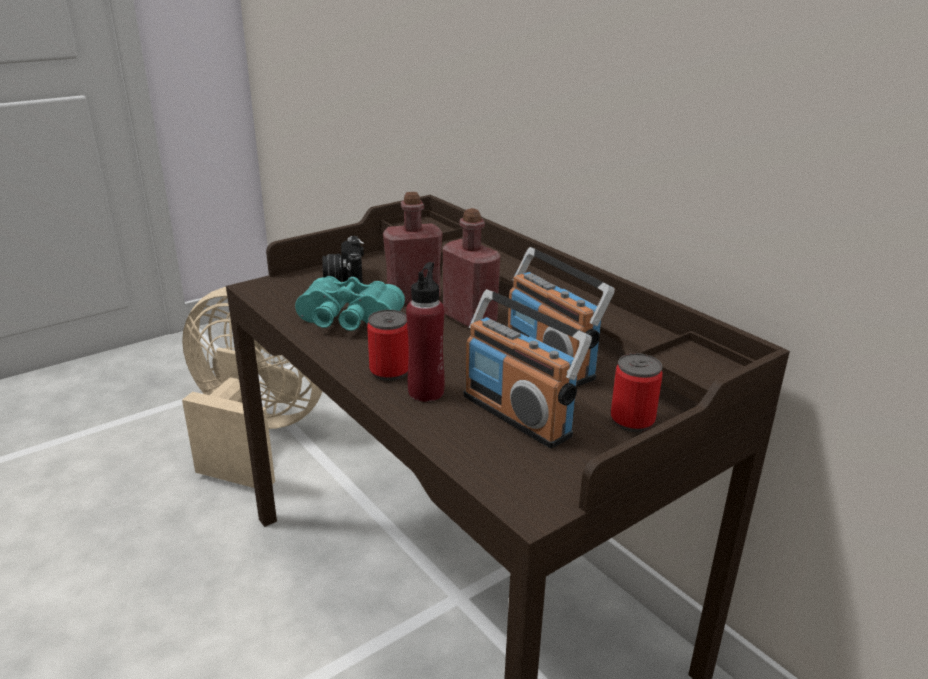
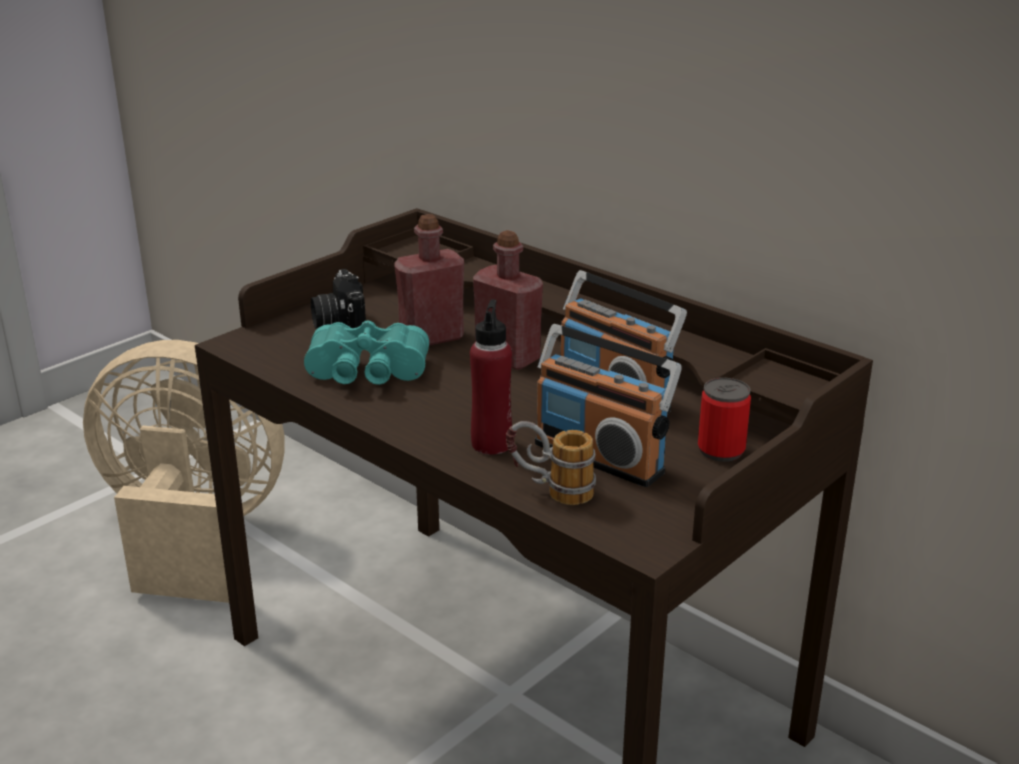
camera: 10 degrees left, 0 degrees up
can [367,310,409,381] -> none
none -> mug [506,421,596,505]

